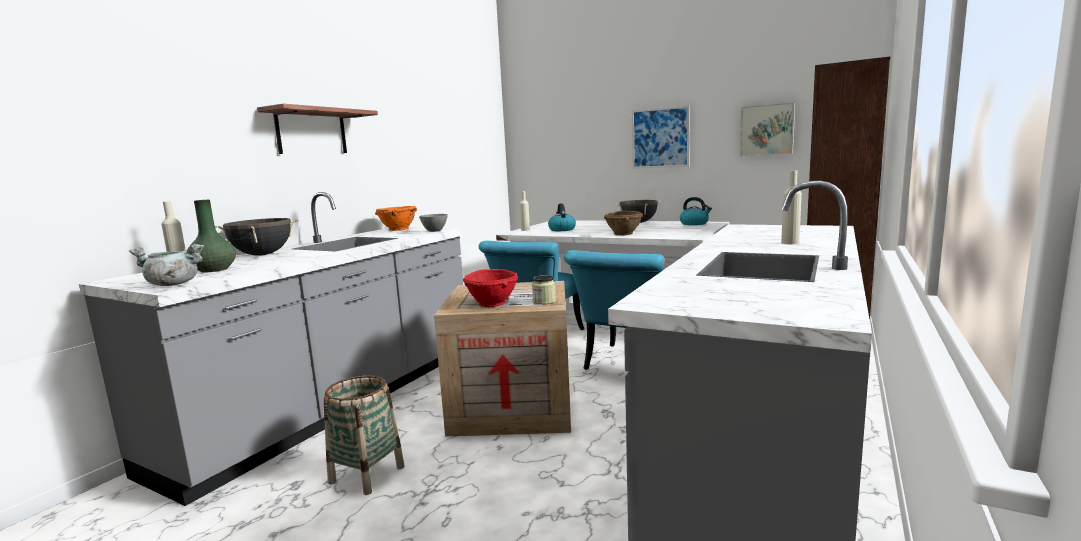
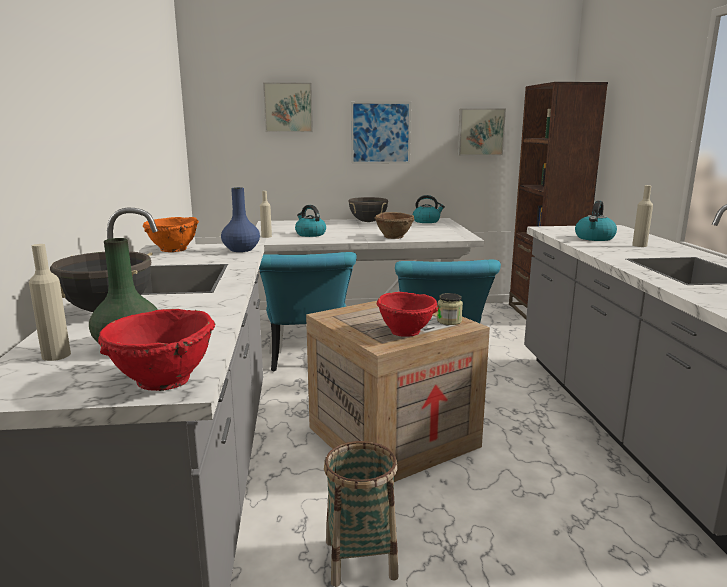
camera: 35 degrees left, 5 degrees up
grey cooking pot [129,244,204,286] -> red bowl [98,309,215,391]
shelf [257,104,378,154] -> none
grey bowl [419,214,448,232] -> blue vase [221,187,260,252]
none -> picture [263,82,313,132]
none -> kettle [575,201,617,241]

